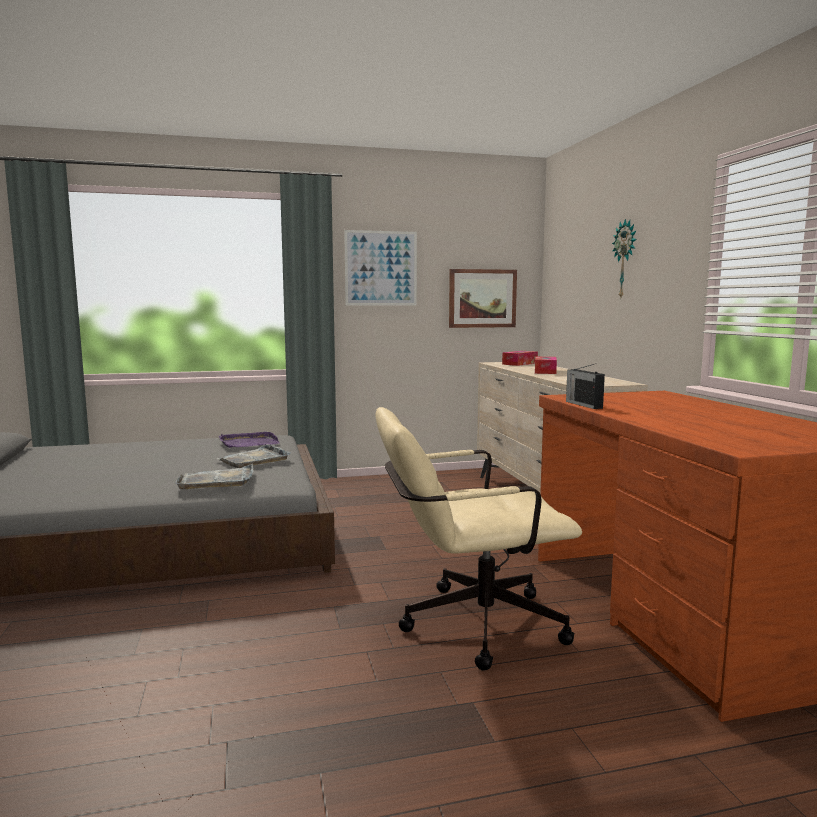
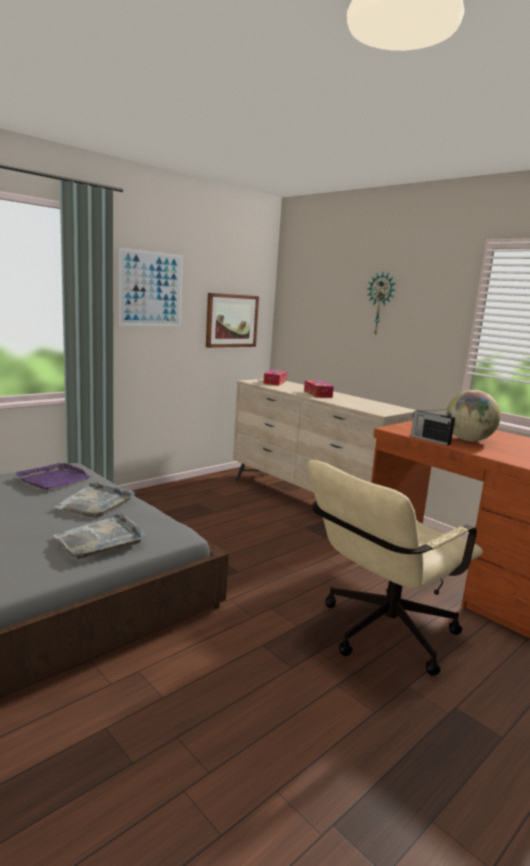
camera: 30 degrees left, 5 degrees up
none -> globe [446,390,501,441]

